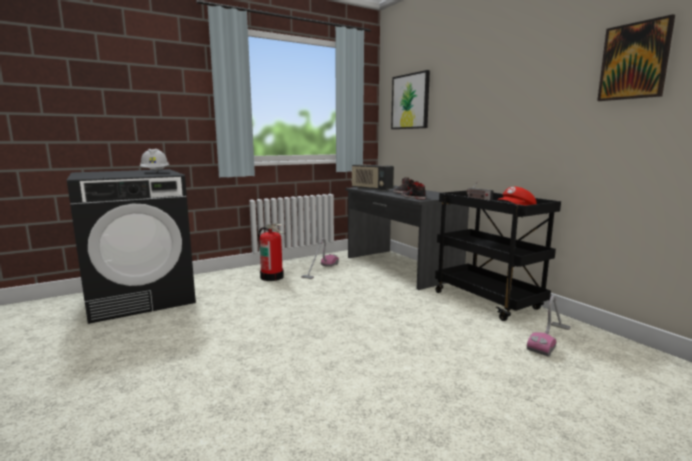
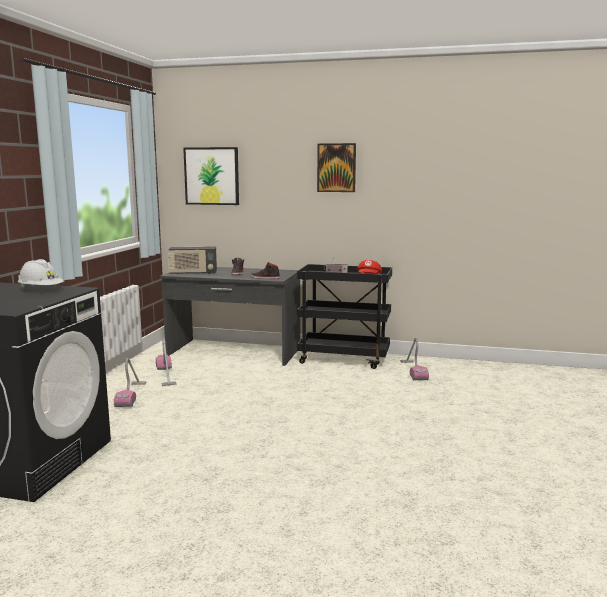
camera: 45 degrees left, 0 degrees up
fire extinguisher [258,224,284,281] -> vacuum cleaner [114,358,147,407]
picture [597,14,675,101] -> picture moved to [317,143,356,192]

